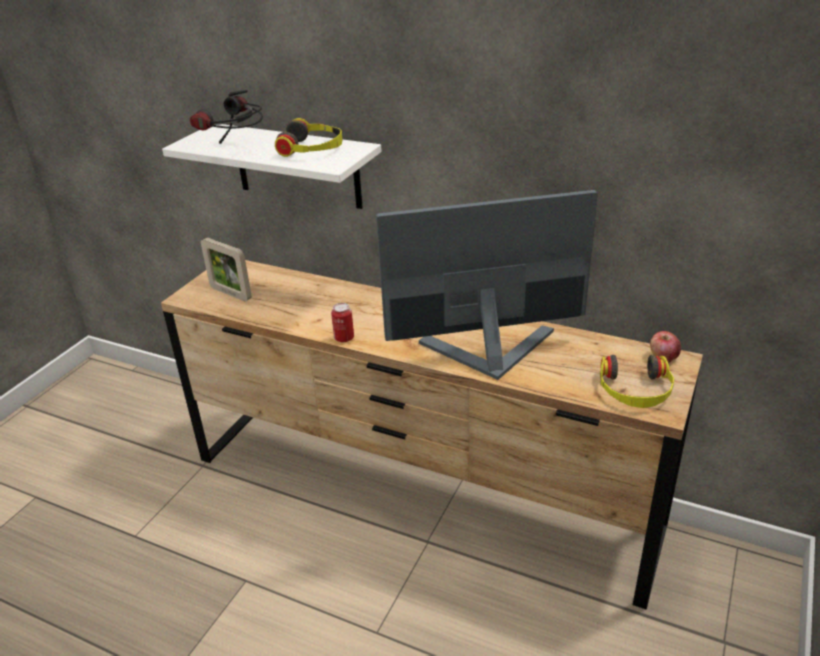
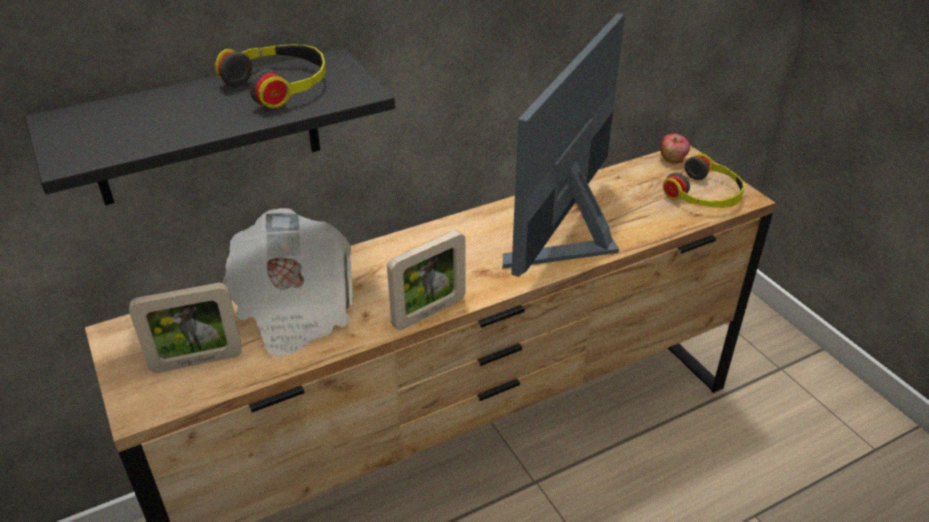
camera: 55 degrees left, 5 degrees up
white shelf [162,124,382,209] -> black shelf [25,49,395,206]
headphones [190,90,263,144] -> none
can [331,303,354,342] -> picture frame [387,230,465,330]
none -> newspaper [223,208,353,357]

